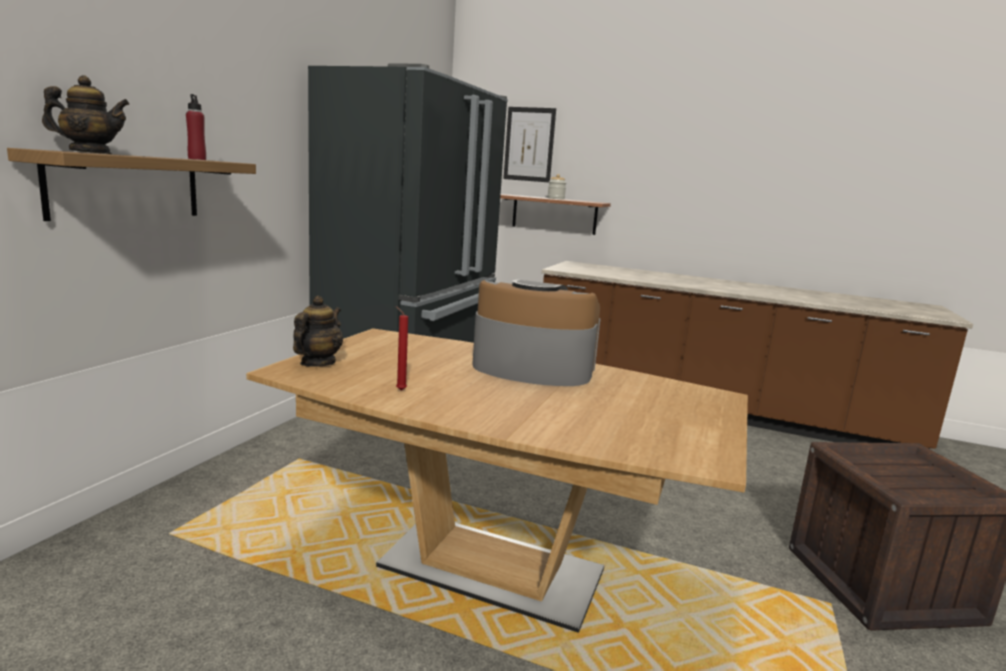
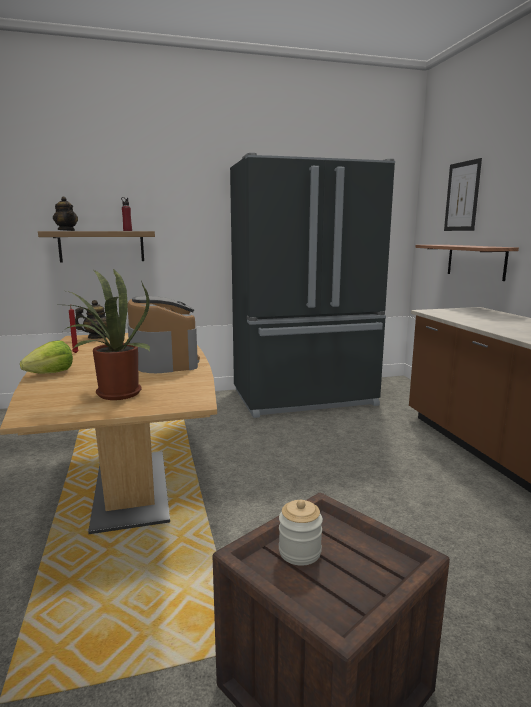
camera: 55 degrees right, 0 degrees up
jar [547,174,566,199] -> jar moved to [279,500,323,566]
none -> lettuce [20,340,73,373]
none -> potted plant [66,268,150,400]

